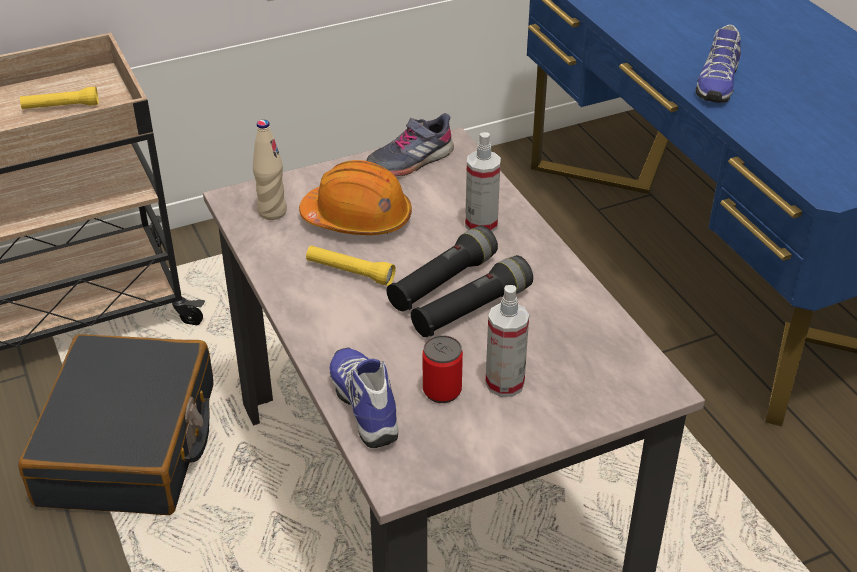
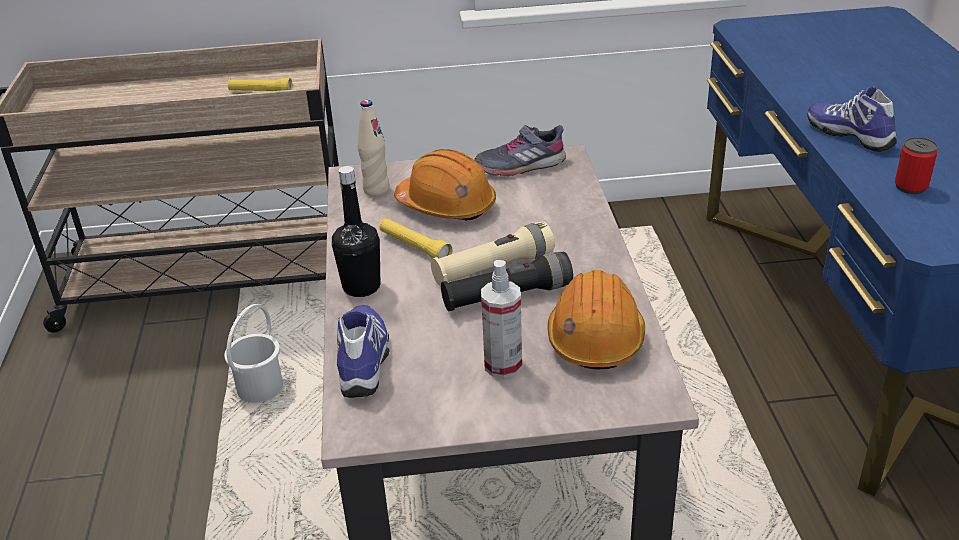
camera: 20 degrees right, 5 degrees down
black suitcase [18,334,213,515] -> white bucket [224,304,283,403]
black flashlight [387,226,498,312] -> beige flashlight [431,222,555,286]
can [423,335,463,403] -> can moved to [895,137,938,194]
spray bottle [465,132,501,232] -> none
shoe [696,25,741,103] -> shoe turned 105 degrees clockwise [807,86,896,152]
none -> black bottle [332,166,380,297]
none -> orange hard hat [548,270,645,370]

